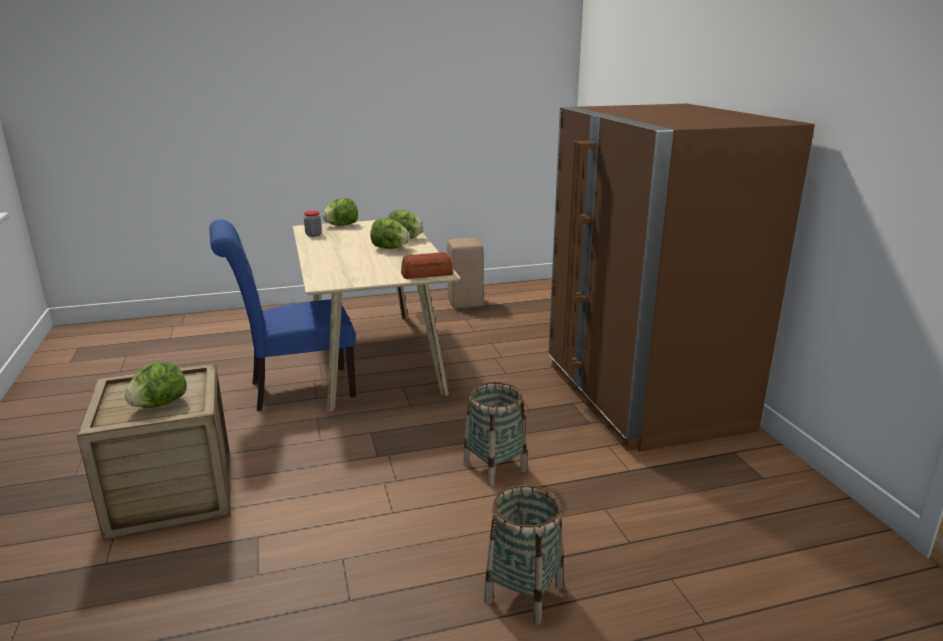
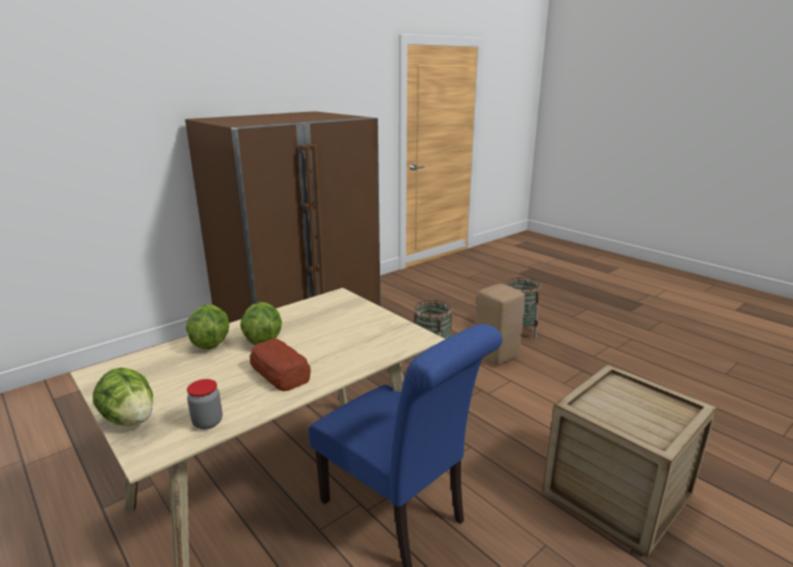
camera: 115 degrees left, 0 degrees up
lettuce [125,361,187,408] -> none
bread [401,252,453,279] -> bread moved to [250,338,311,391]
beige stool [447,238,484,309] -> beige stool moved to [475,284,525,365]

